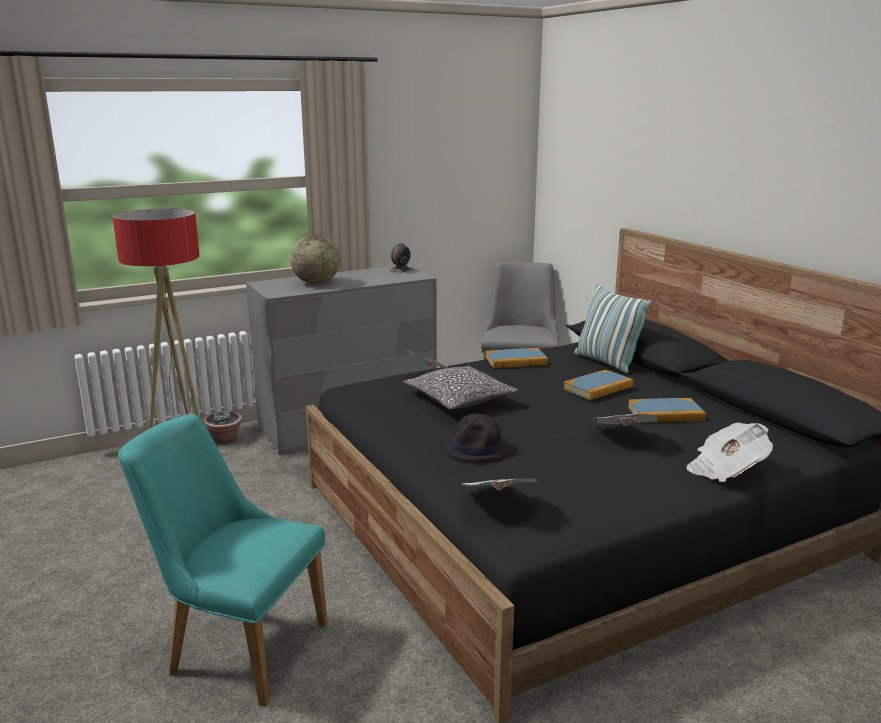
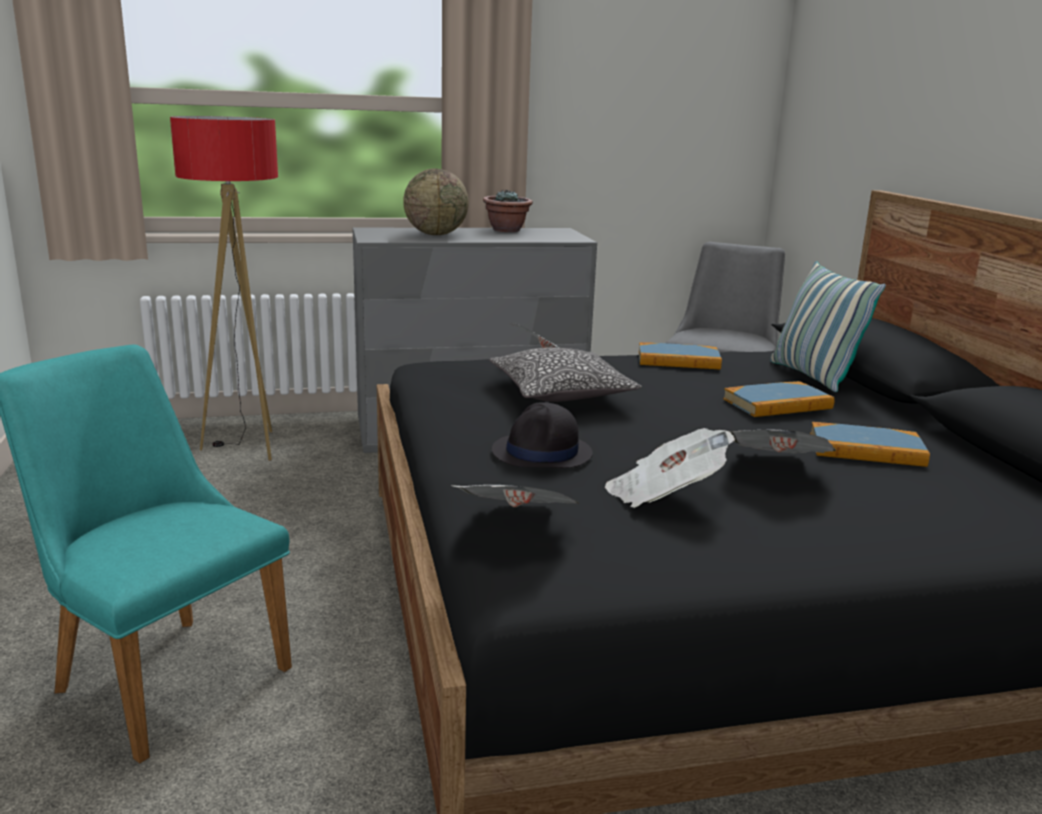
camera: 15 degrees right, 0 degrees up
potted plant [203,410,242,444] -> potted plant moved to [483,189,533,232]
alarm clock [390,243,412,273] -> none
newspaper [686,422,773,482] -> newspaper moved to [605,428,735,508]

